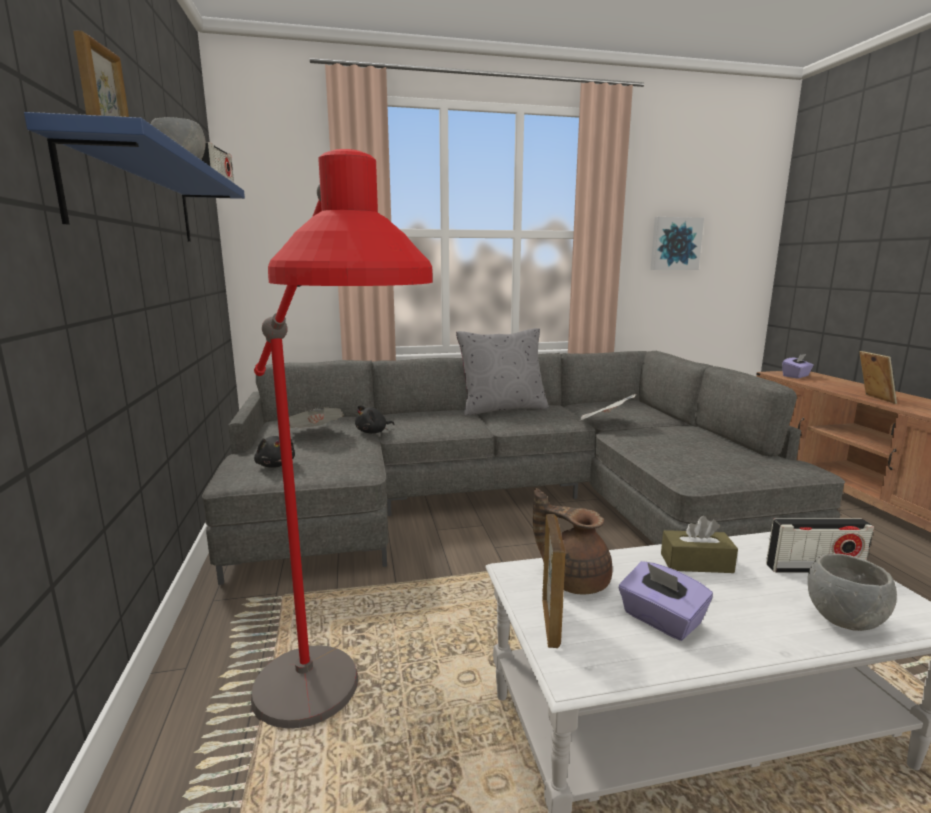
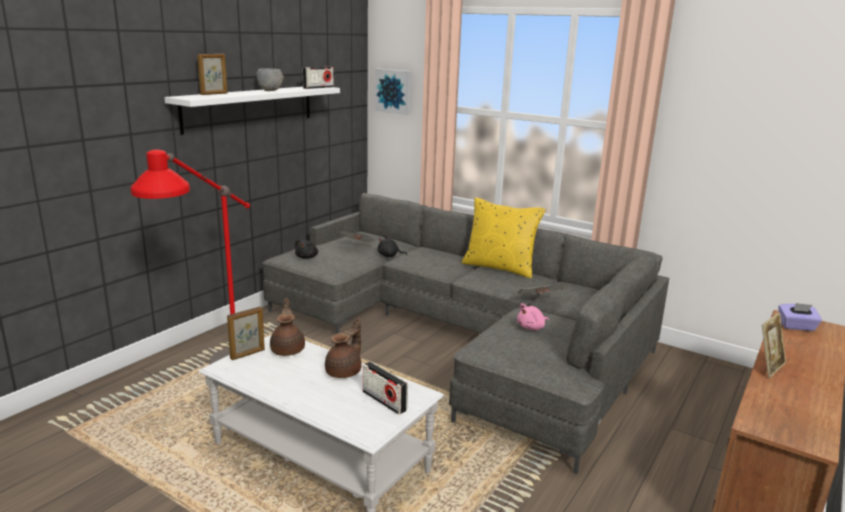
camera: 45 degrees right, 5 degrees up
blue shelf [24,112,245,242] -> white shelf [165,87,340,135]
grey pillow [456,328,549,415] -> yellow pillow [462,198,546,278]
purple tissue box [619,561,713,641] -> none
picture [650,217,704,270] -> picture moved to [375,69,412,115]
brown tissue box [661,516,738,573] -> brown teapot [325,318,362,378]
grey bowl [808,554,897,631] -> none
none -> pink plush toy [517,303,549,330]

